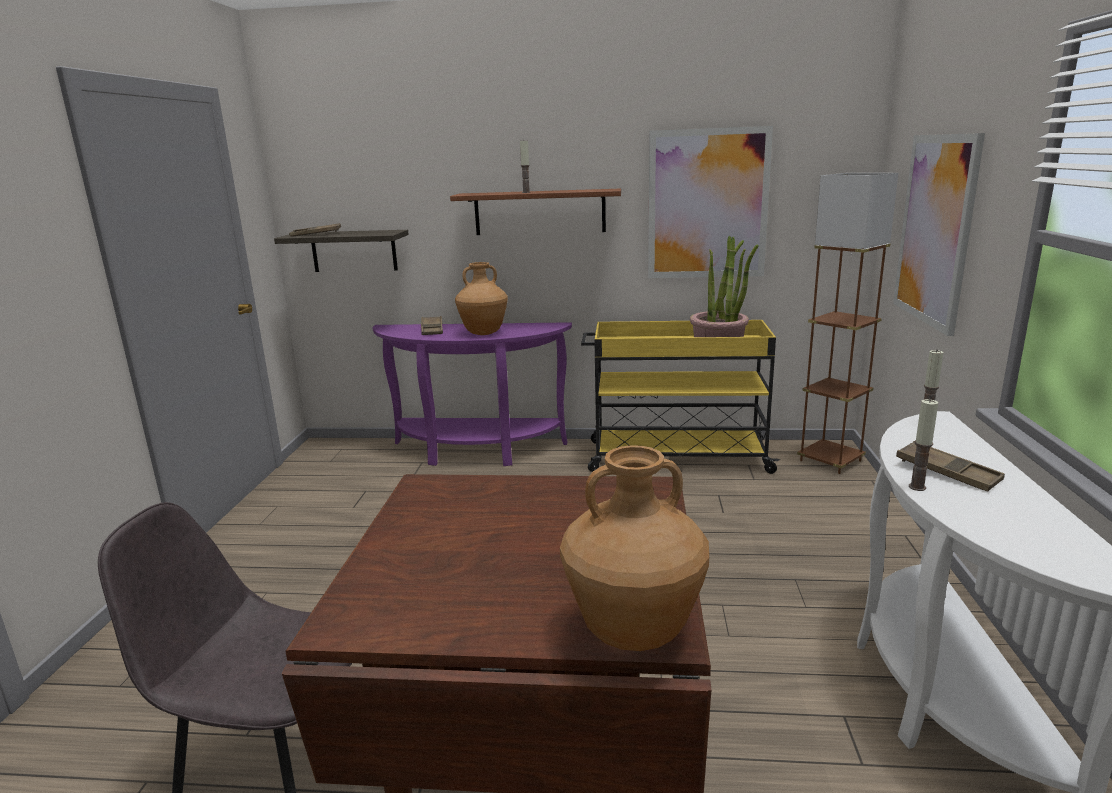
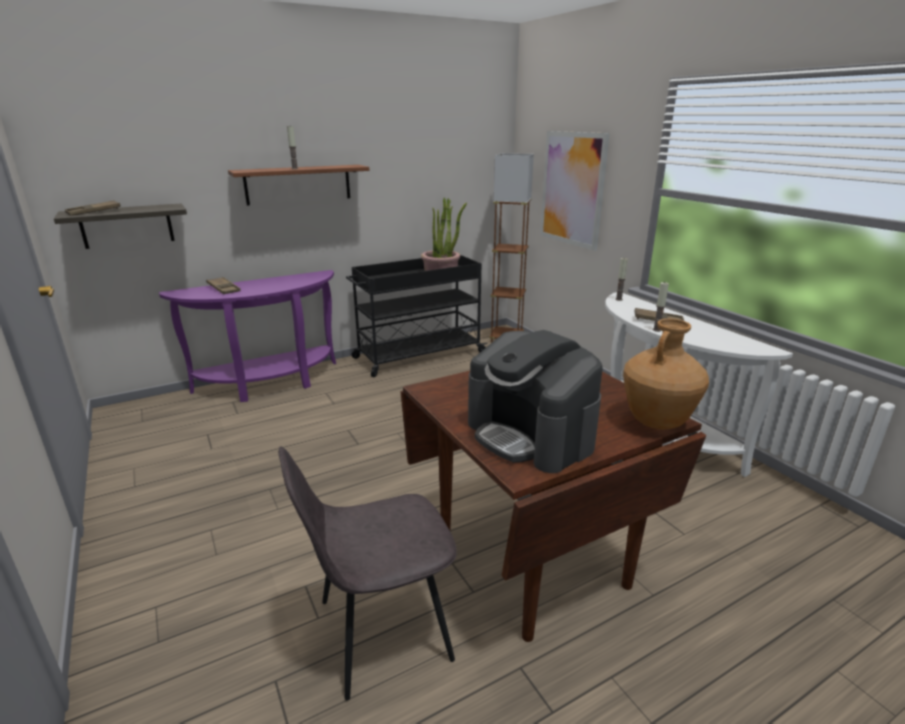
camera: 35 degrees left, 5 degrees up
brown vase [455,262,508,335] -> none
yellow cart [581,320,780,474] -> black cart [346,255,488,377]
picture [648,126,773,278] -> none
none -> coffee machine [468,330,603,473]

